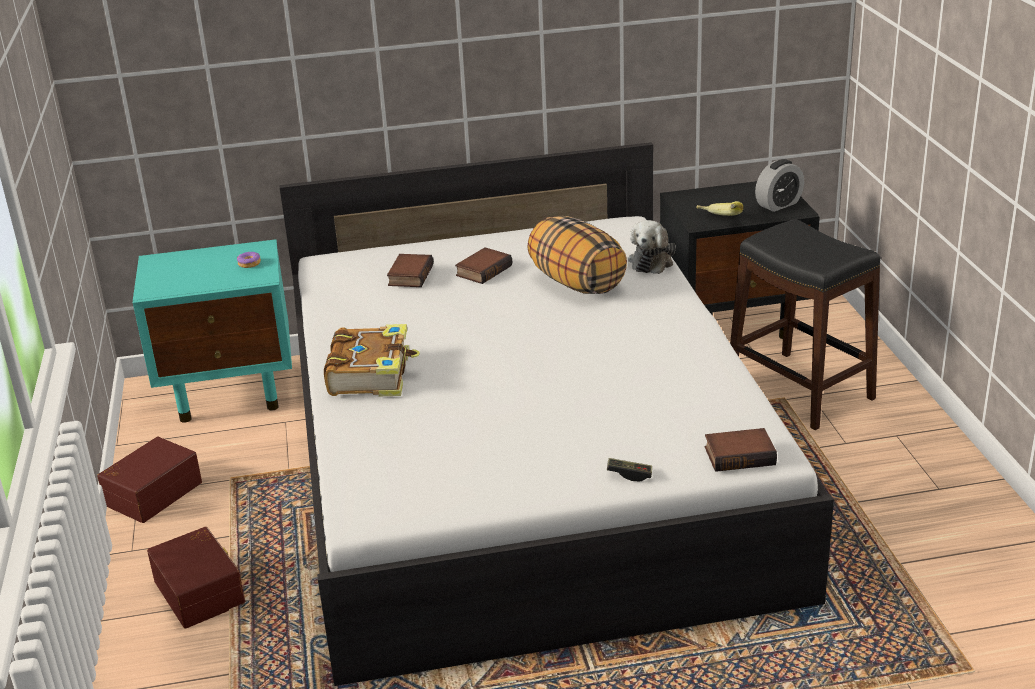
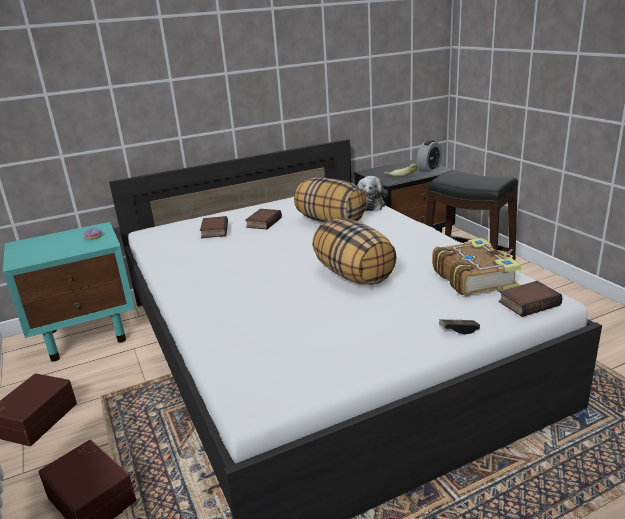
camera: 15 degrees left, 5 degrees down
book [324,324,420,396] -> book moved to [432,238,521,296]
none -> pillow [312,218,397,284]

